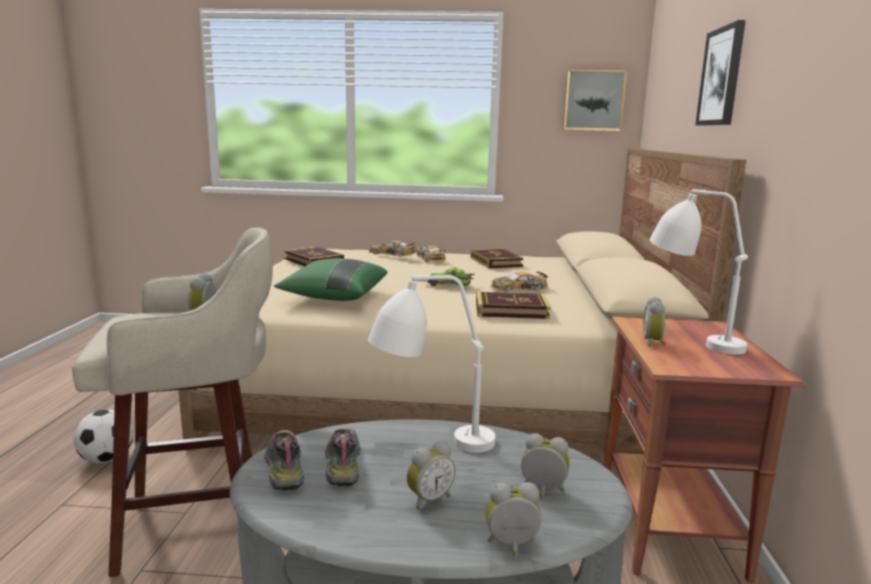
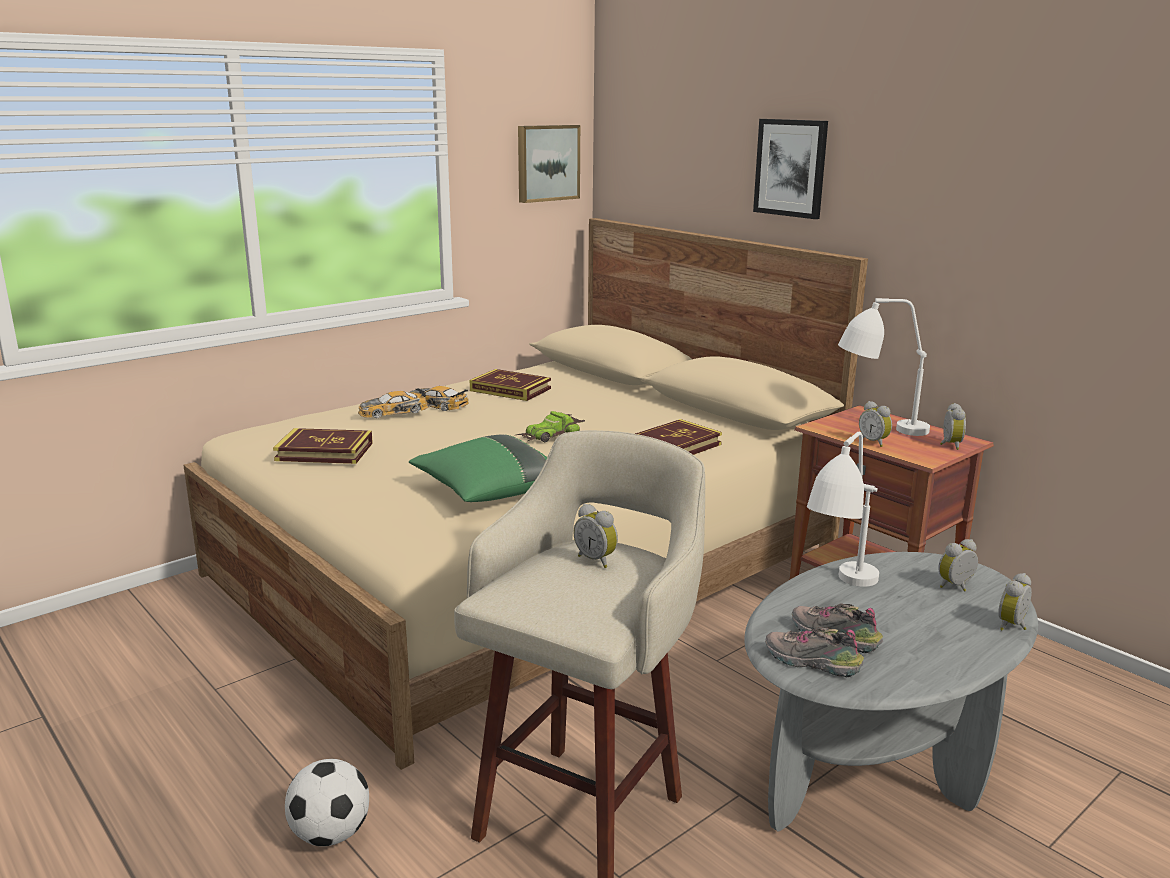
camera: 45 degrees left, 5 degrees up
alarm clock [407,441,455,509] -> alarm clock moved to [940,403,966,450]
toy car [491,272,548,292] -> none

